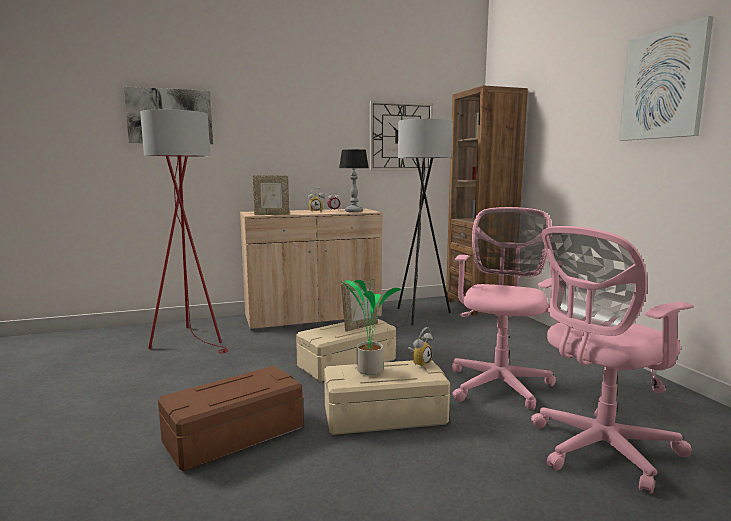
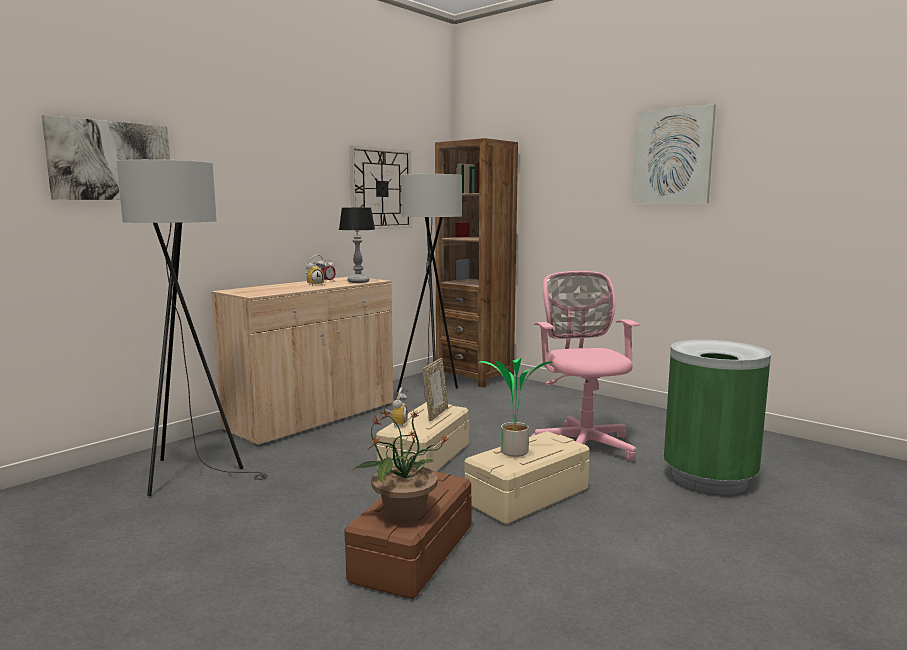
camera: 30 degrees left, 0 degrees up
red floor lamp [140,109,228,353] -> grey floor lamp [117,159,268,496]
picture frame [253,175,290,215] -> none
alarm clock [408,327,433,367] -> alarm clock moved to [386,388,408,427]
pink office chair [531,226,694,494] -> green trash can [664,340,771,494]
none -> potted plant [353,408,448,523]

